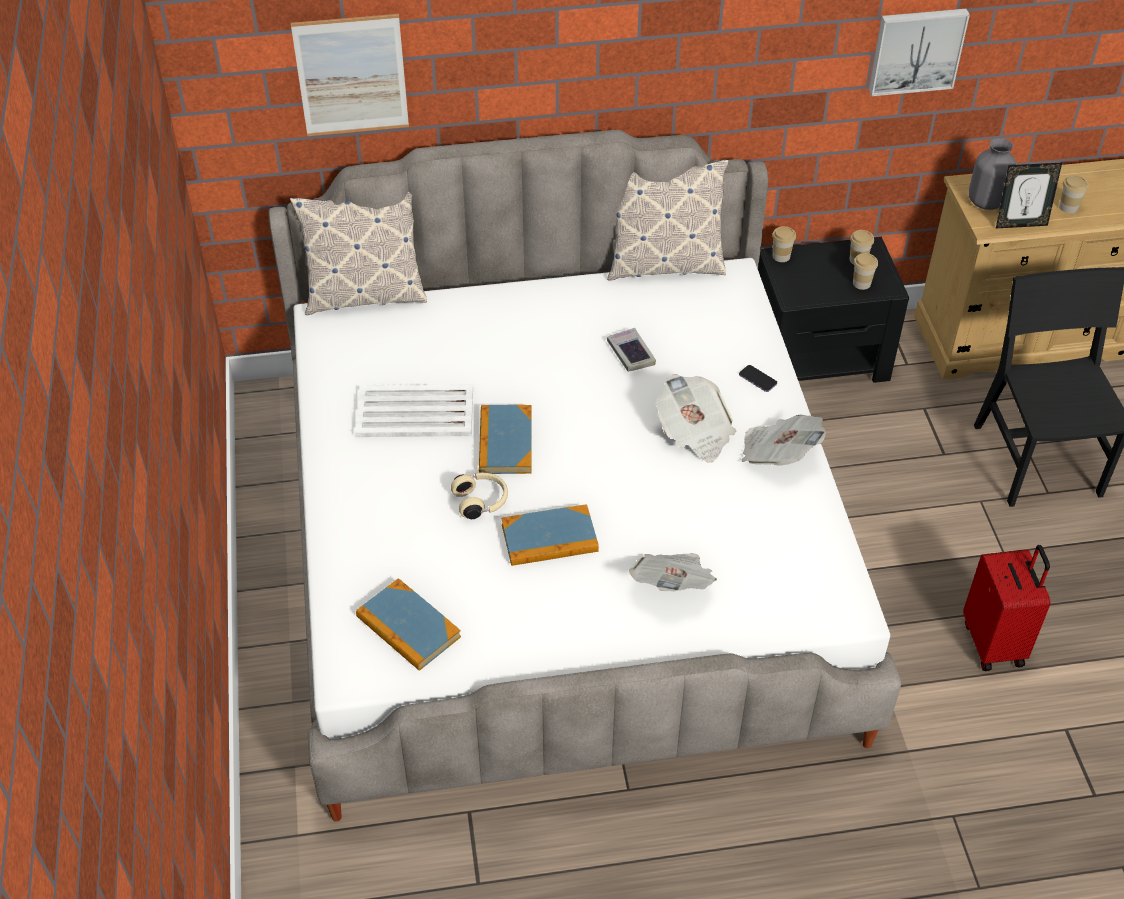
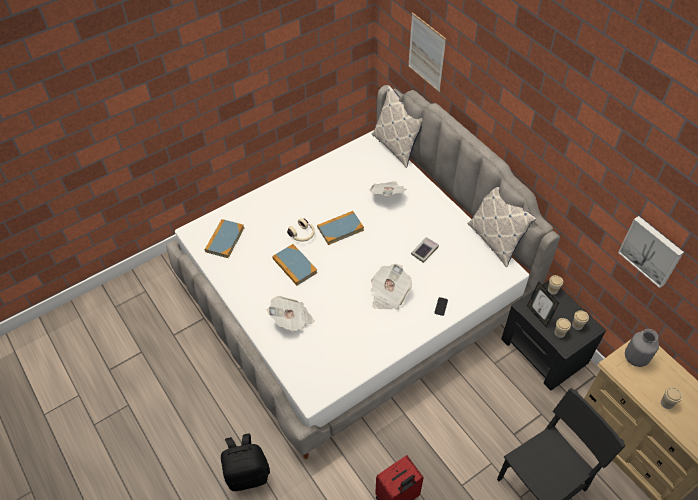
camera: 65 degrees right, 5 degrees up
white tray [355,384,473,437] -> none
newspaper [741,415,826,466] -> newspaper moved to [370,181,407,196]
picture frame [996,163,1062,228] -> picture frame moved to [527,281,559,327]
none -> black backpack [221,433,270,491]

